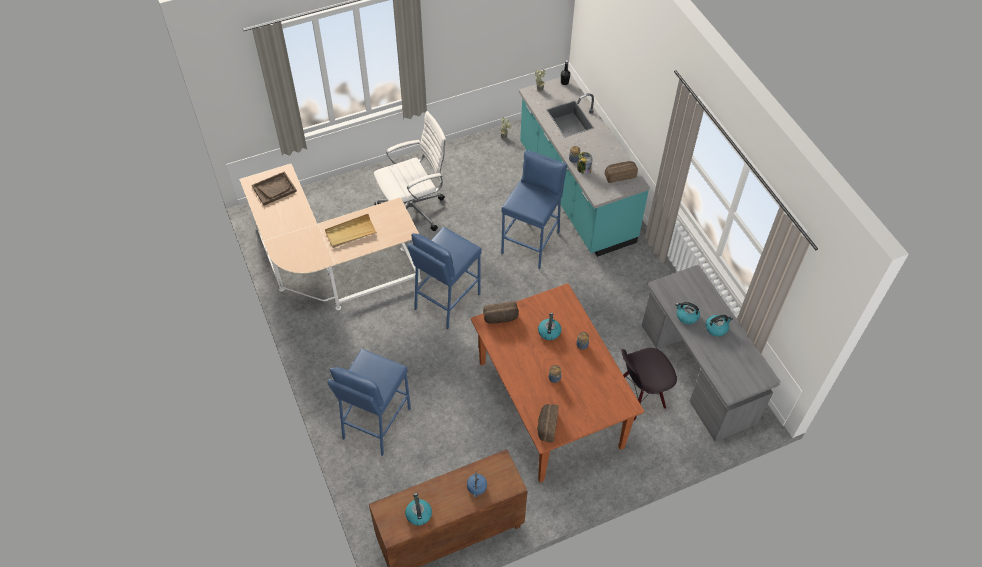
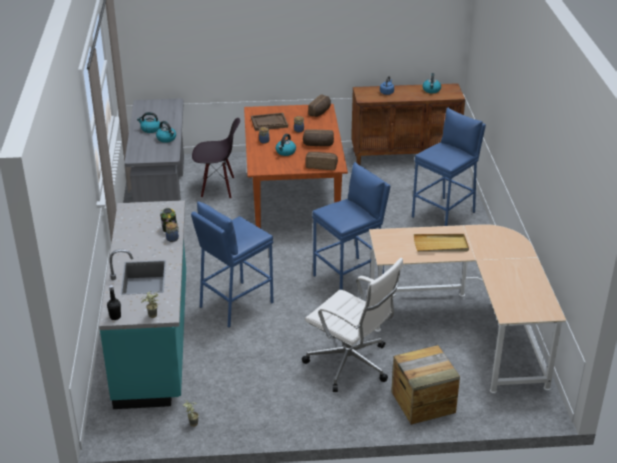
camera: 160 degrees left, 20 degrees down
brown tray [252,171,297,205] -> brown tray moved to [251,113,288,131]
white office chair [374,111,447,231] -> white office chair turned 135 degrees counterclockwise [302,258,403,392]
bread [605,161,638,183] -> bread moved to [303,129,334,146]
none -> crate [391,345,460,425]

